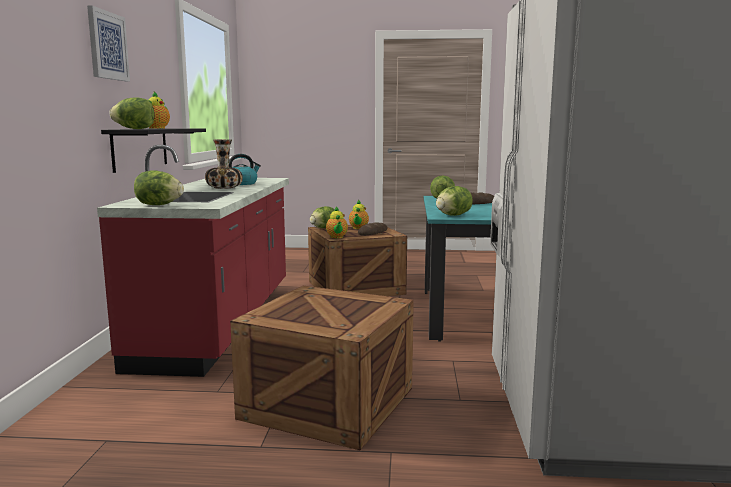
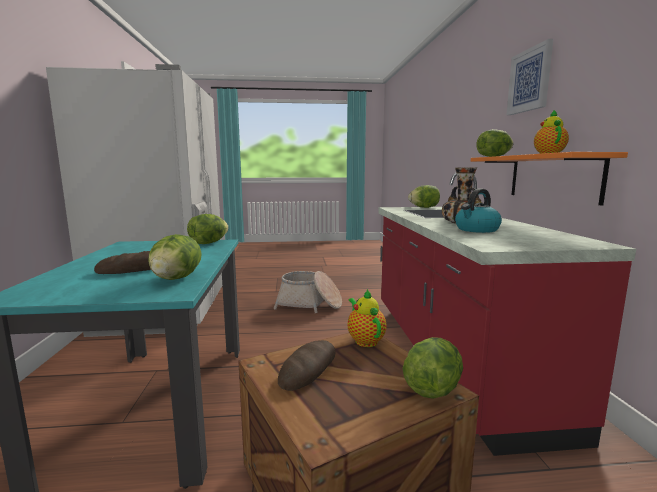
camera: 170 degrees right, 0 degrees up
black shelf [101,128,206,173] -> orange shelf [471,152,628,206]
crate [230,286,414,450] -> basket [273,271,342,313]
teapot [349,199,369,229] -> none

